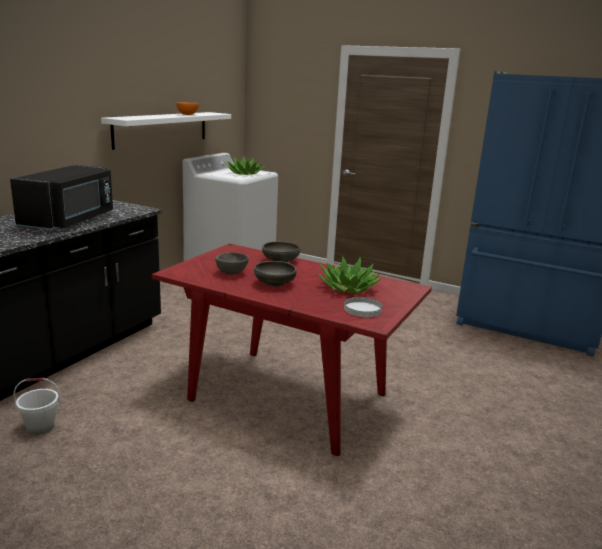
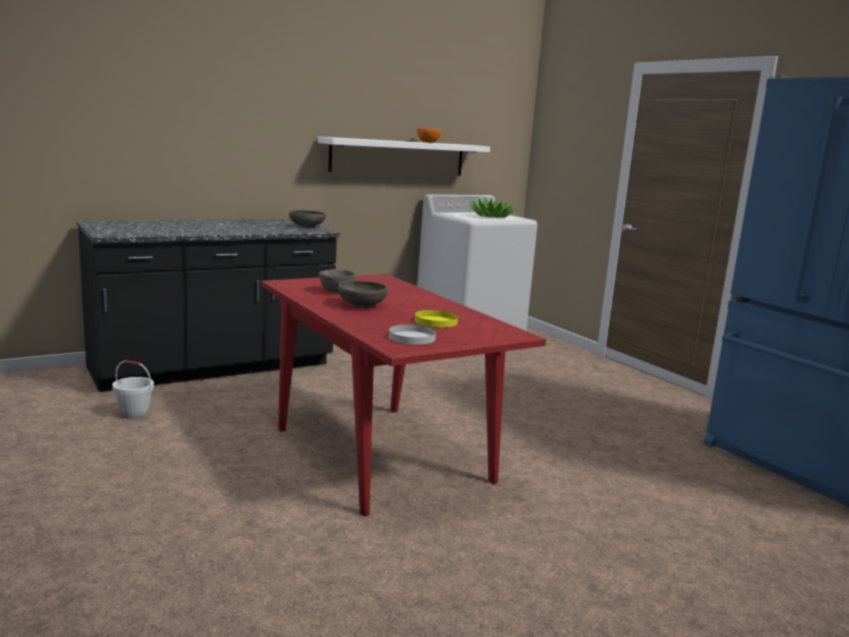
camera: 30 degrees right, 5 degrees down
black microwave [10,165,113,230] -> none
grey bowl [262,241,300,263] -> grey bowl moved to [289,210,326,228]
potted plant [317,256,382,293] -> yellow plate [415,310,458,328]

